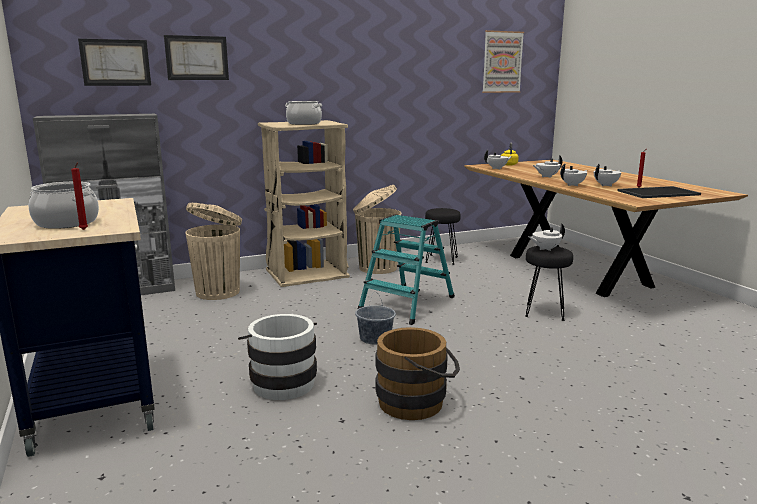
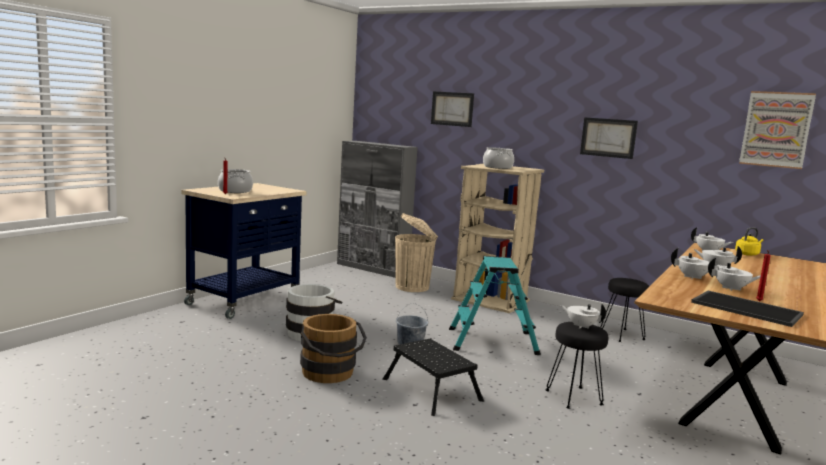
camera: 55 degrees right, 5 degrees down
picture [78,39,151,86] -> picture moved to [580,117,638,159]
beige trash can [353,185,401,274] -> none
none -> black step ladder [382,338,484,416]

